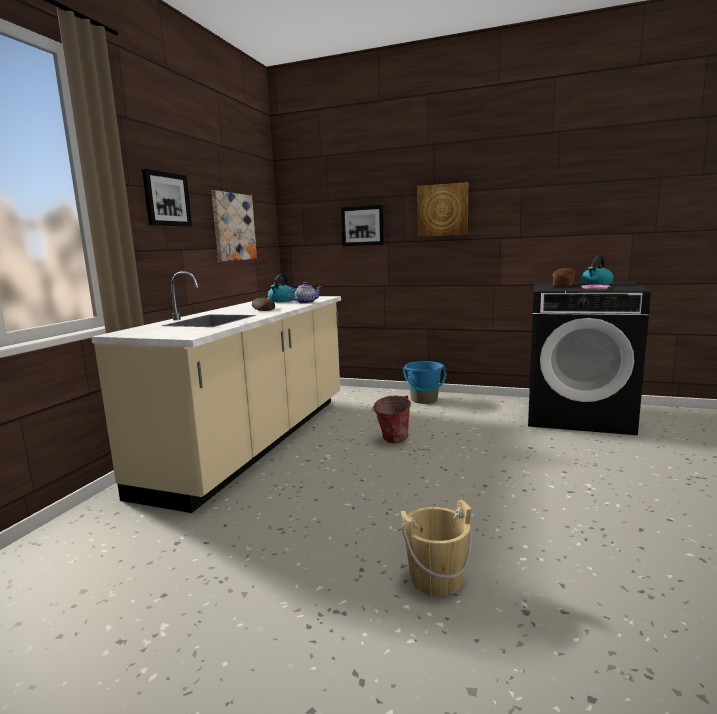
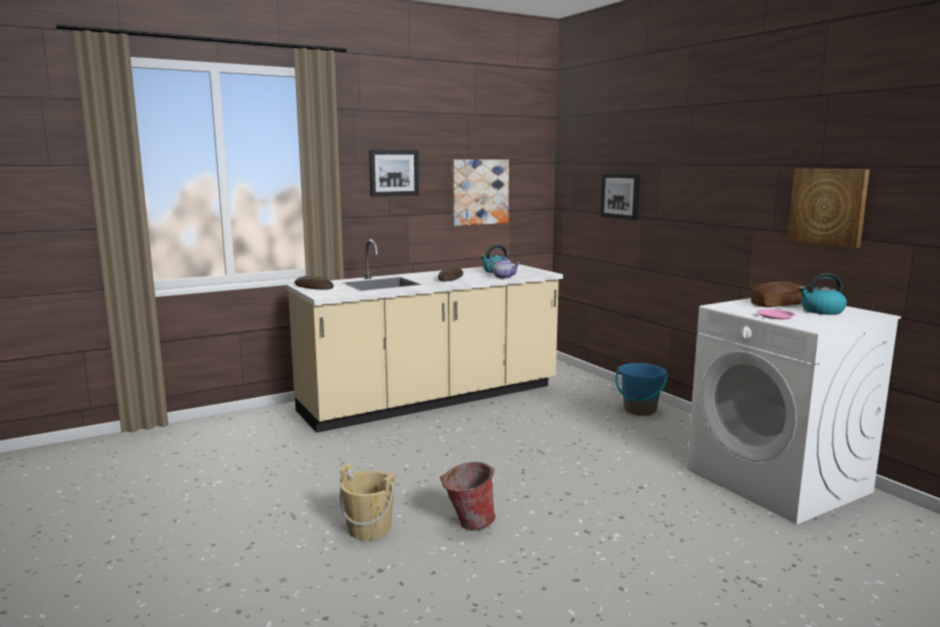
camera: 40 degrees right, 0 degrees up
bucket [372,395,411,443] -> bucket moved to [440,462,495,531]
picture [417,182,468,237] -> picture moved to [787,169,870,248]
black washing machine [528,282,651,435] -> white washing machine [687,298,901,524]
none -> bread [294,276,334,290]

